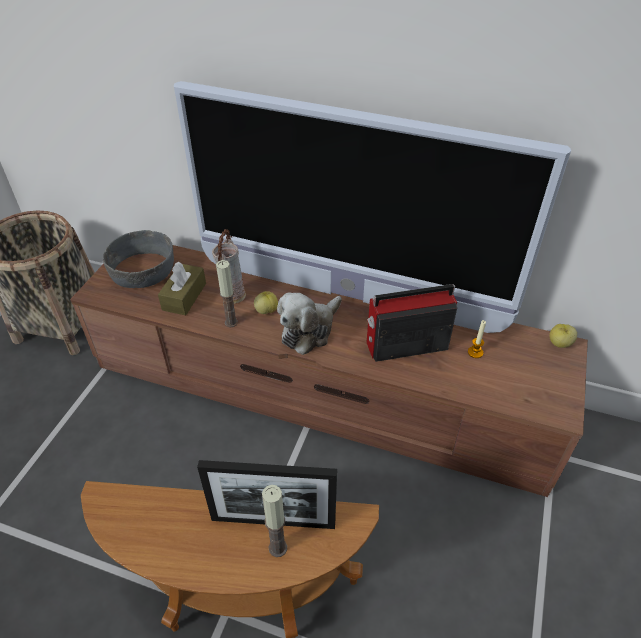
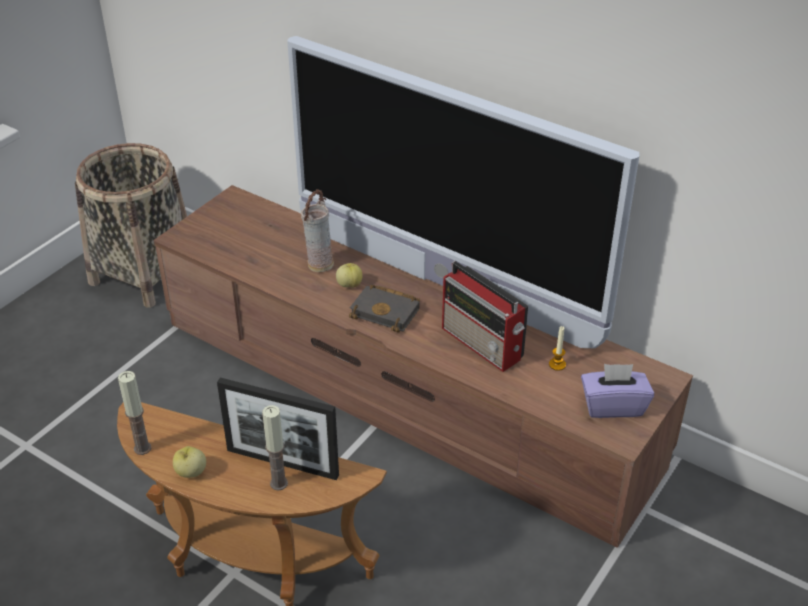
camera: 15 degrees right, 5 degrees down
grey bowl [103,230,174,288] -> none
brown tissue box [158,262,206,315] -> none
candle [216,260,238,327] -> candle moved to [118,371,151,455]
plush toy [277,293,342,355] -> black book [349,285,420,333]
radio [367,284,457,362] -> radio turned 135 degrees counterclockwise [442,261,528,372]
apple [549,324,577,348] -> apple moved to [173,446,206,478]
none -> purple tissue box [581,364,654,418]

